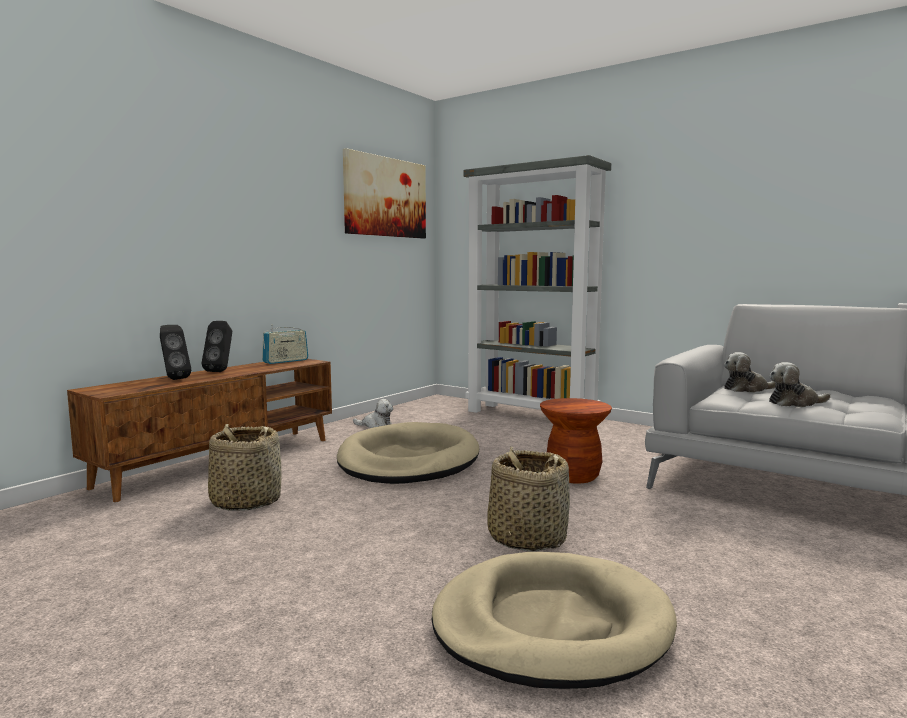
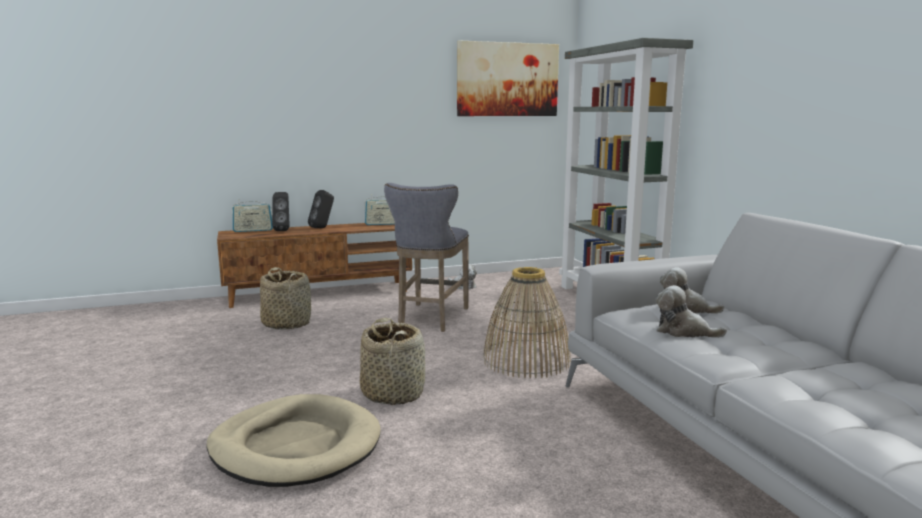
camera: 35 degrees right, 5 degrees up
beige dog bed [337,422,479,484] -> grey stool [384,183,469,332]
brown stool [540,398,612,483] -> basket [483,267,571,379]
none -> radio [232,199,273,232]

